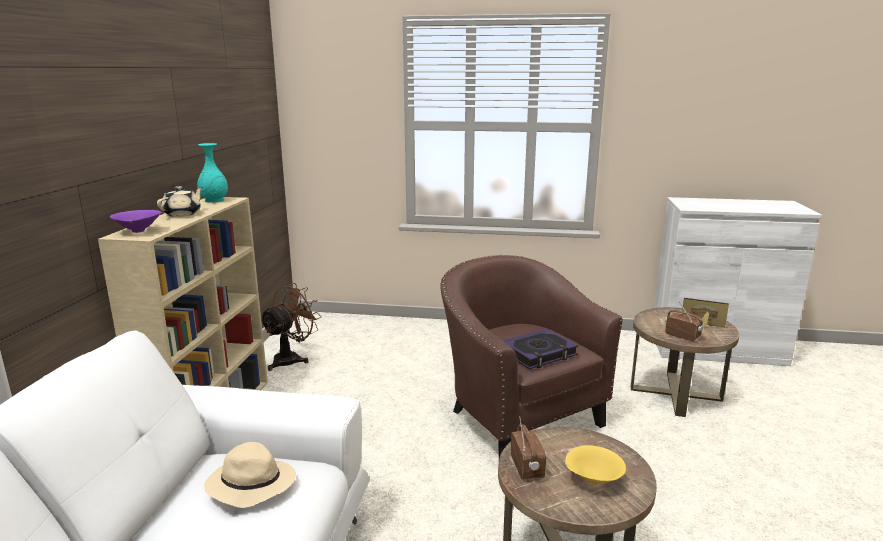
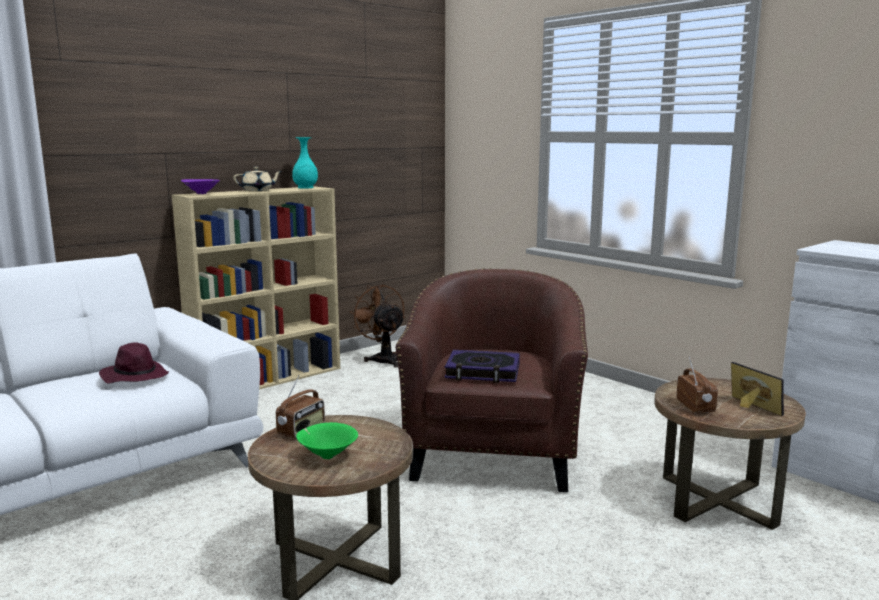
camera: 40 degrees right, 5 degrees down
beige hat [204,442,296,508] -> purple hat [99,342,169,384]
brown fan [261,283,322,371] -> brown fan turned 105 degrees counterclockwise [350,285,405,367]
yellow bowl [565,445,626,485] -> green bowl [296,422,358,459]

